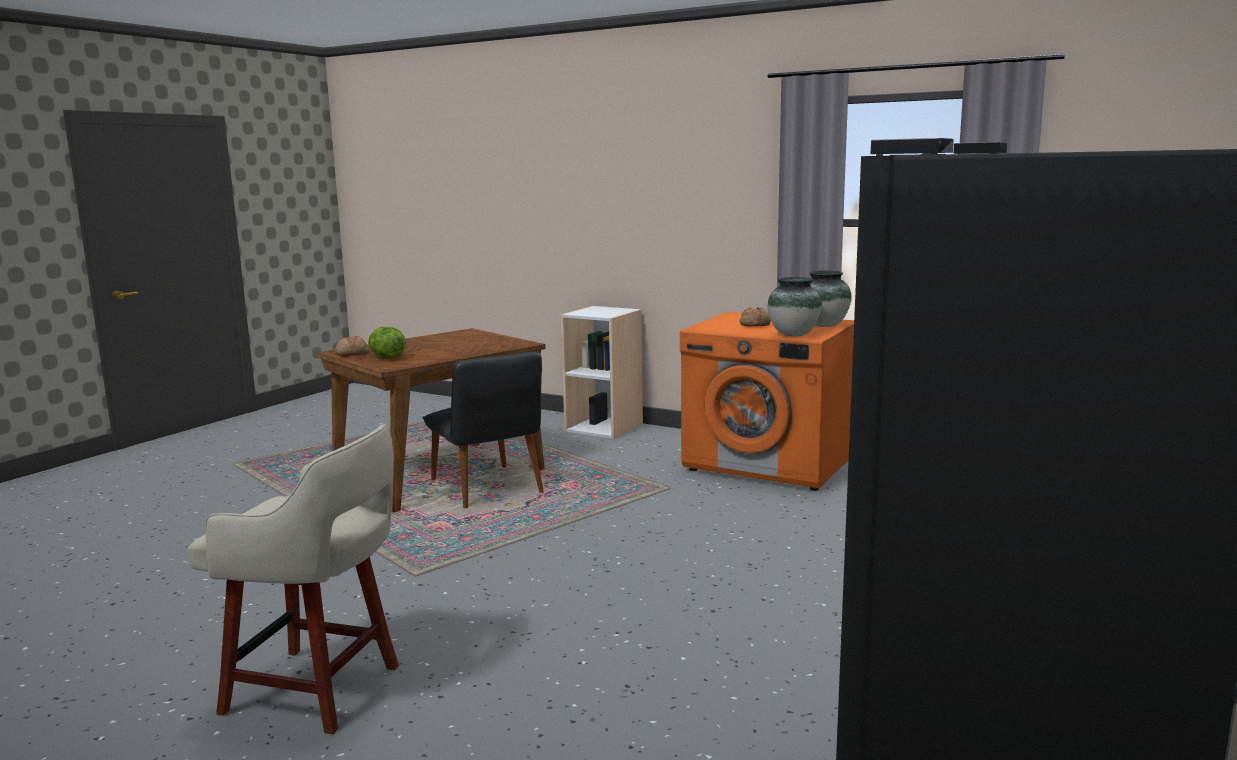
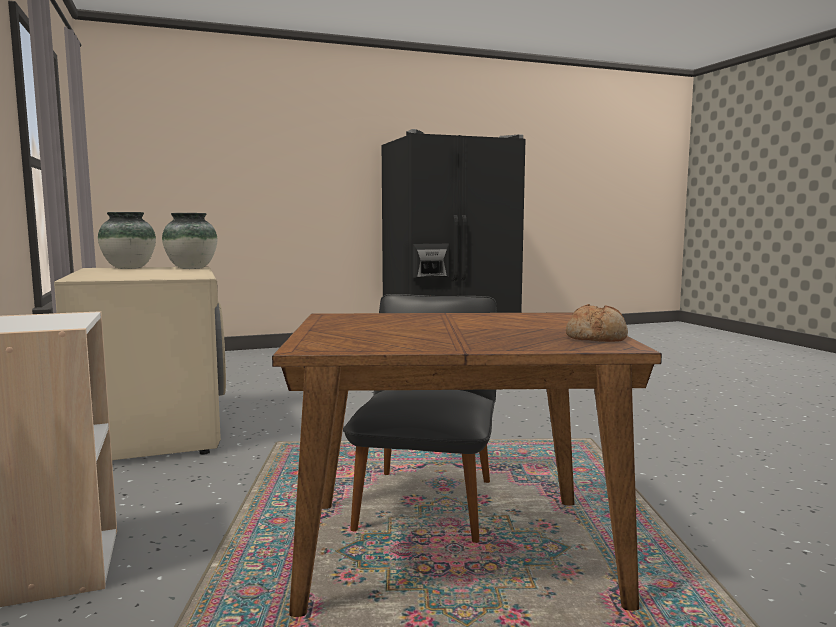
camera: 140 degrees left, 5 degrees down
beige stool [188,424,399,734] -> none
lettuce [368,327,406,359] -> none
orange washing machine [680,312,854,491] -> beige washing machine [54,267,226,460]
bread [740,307,771,326] -> none

